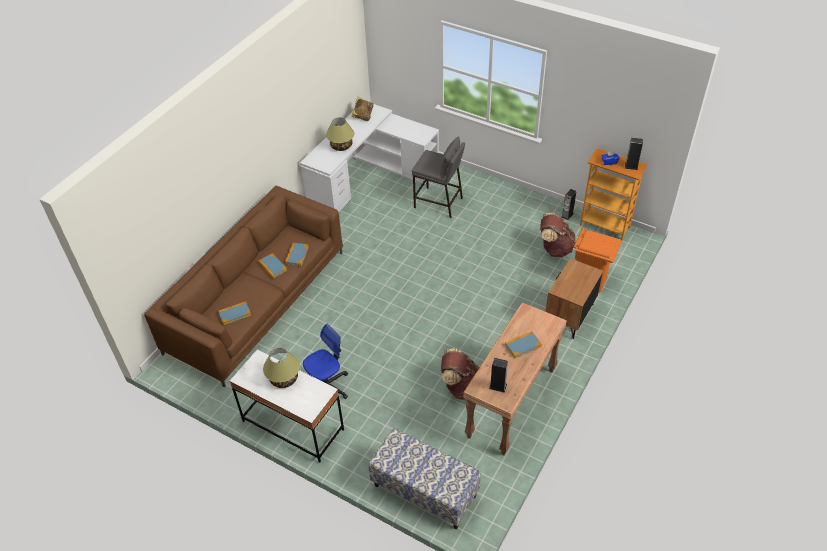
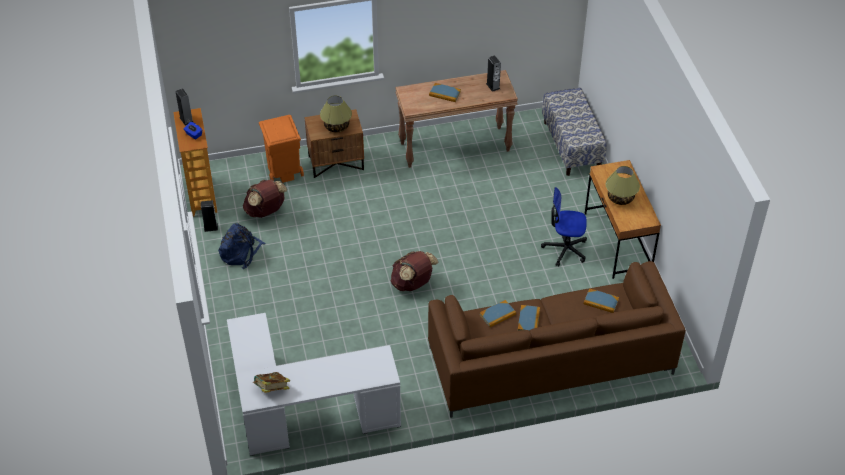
camera: 135 degrees left, 0 degrees up
white desk [230,350,344,463] -> brown desk [585,160,661,279]
table lamp [326,117,354,151] -> table lamp moved to [320,96,352,133]
grey stool [412,136,465,218] -> none
brown backpack [441,348,480,399] -> brown backpack moved to [391,251,438,291]
none -> blue backpack [218,223,265,269]

